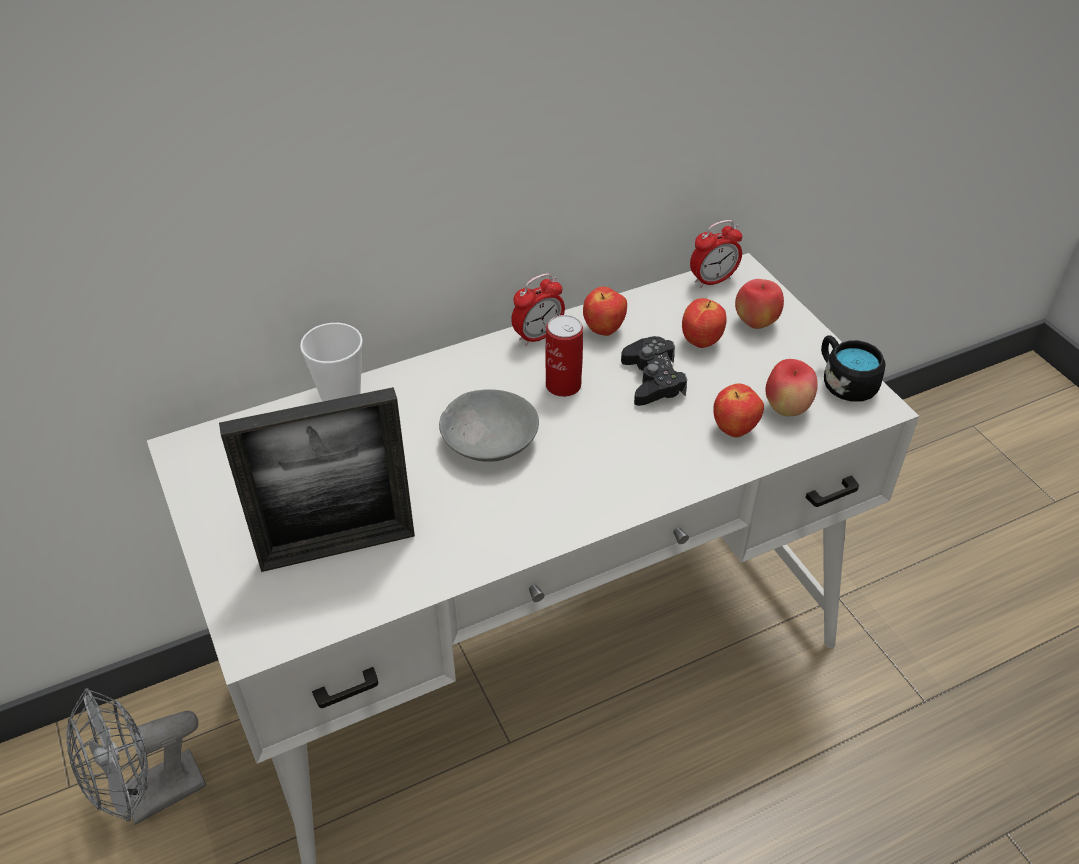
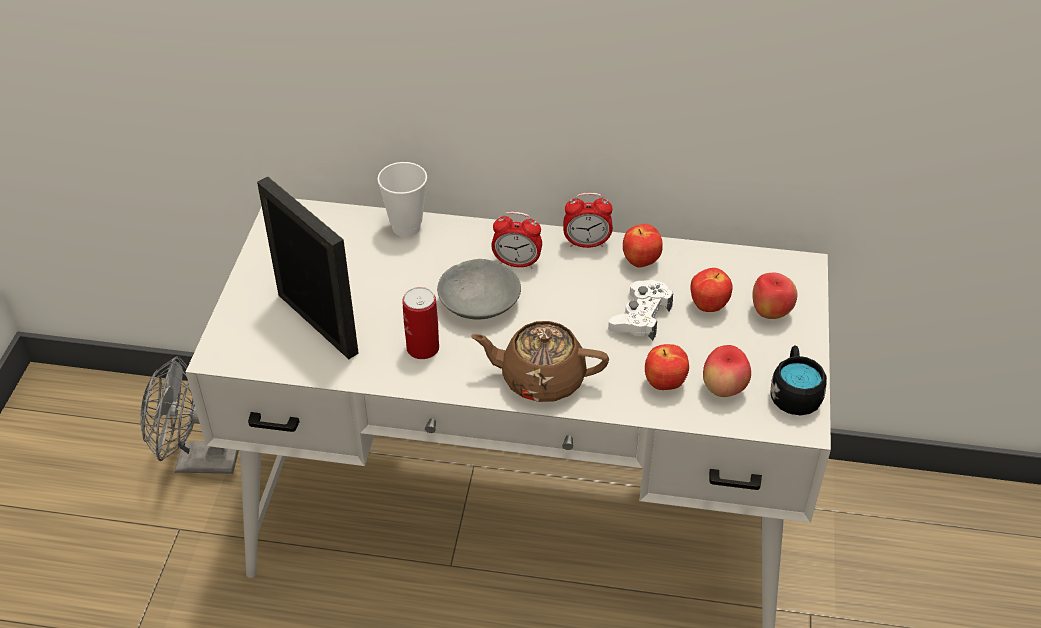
camera: 35 degrees right, 0 degrees up
picture frame [219,387,415,572] -> picture frame turned 150 degrees counterclockwise [257,176,359,359]
can [545,315,583,397] -> can moved to [402,287,439,359]
black game controller [621,336,687,406] -> white game controller [608,280,673,341]
alarm clock [690,220,742,288] -> alarm clock moved to [491,212,542,268]
none -> brown teapot [471,321,609,402]

